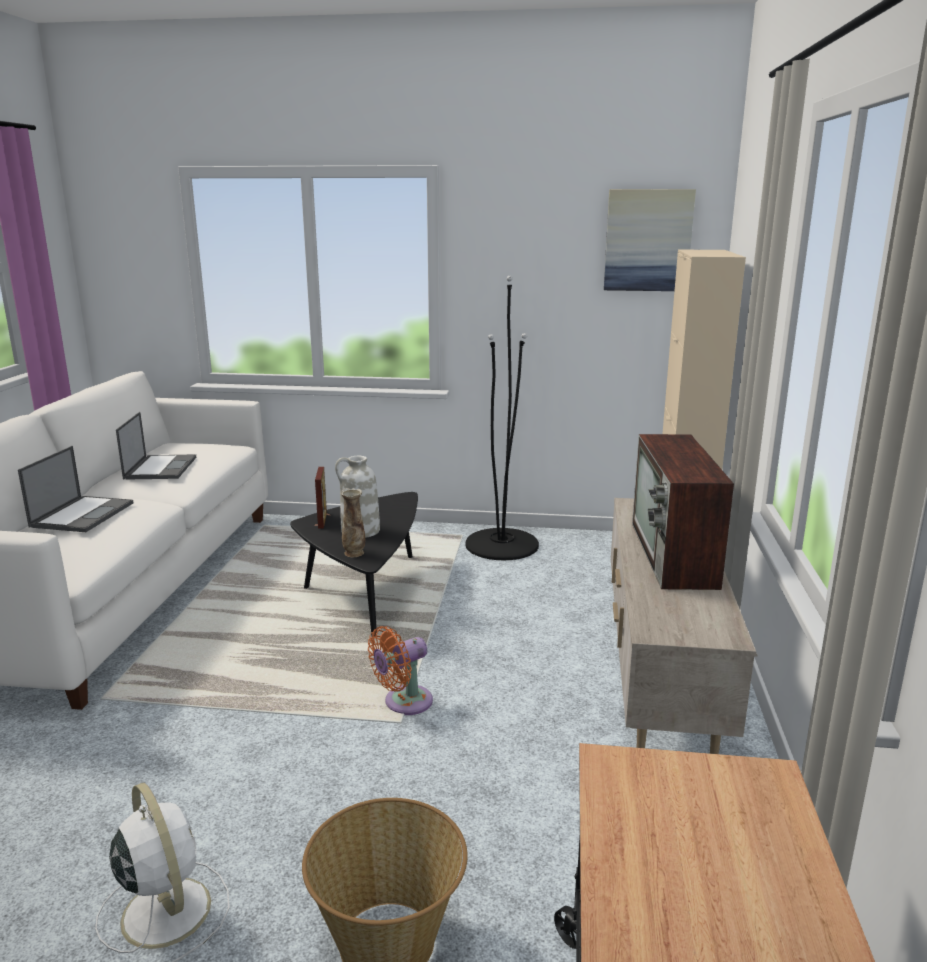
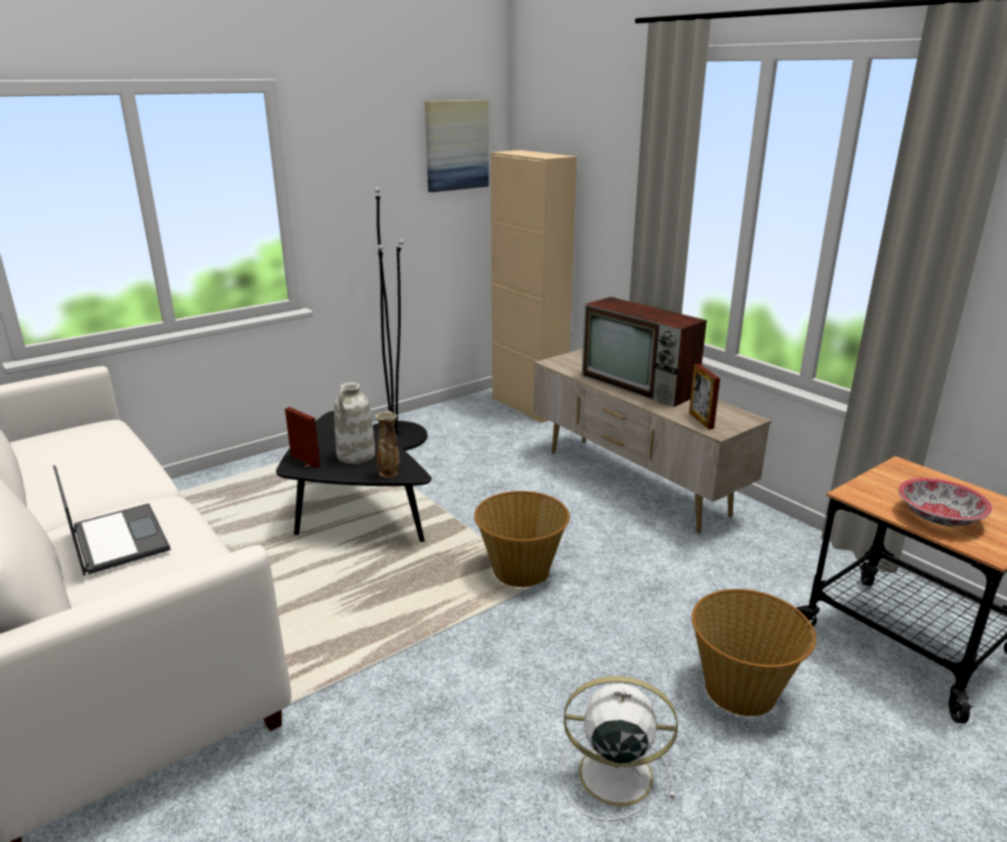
camera: 45 degrees left, 5 degrees up
laptop [116,412,196,480] -> none
orange fan [368,626,433,715] -> basket [474,491,570,587]
none -> picture frame [689,364,720,429]
none -> bowl [898,478,992,526]

